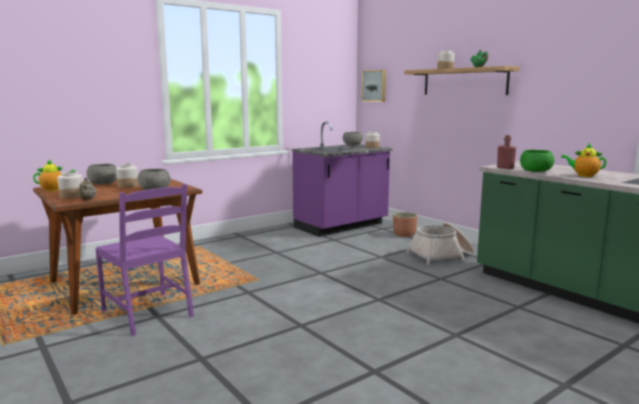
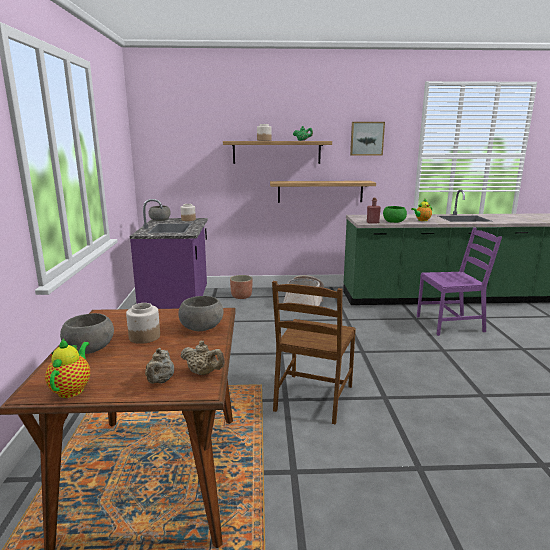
camera: 55 degrees left, 5 degrees up
jar [57,172,83,199] -> beige teapot [145,348,174,384]
purple chair [95,184,194,336] -> purple chair moved to [417,228,502,336]
picture [361,70,386,102] -> picture moved to [350,122,385,156]
none -> shelf [270,181,376,203]
none -> brown chair [272,281,356,425]

